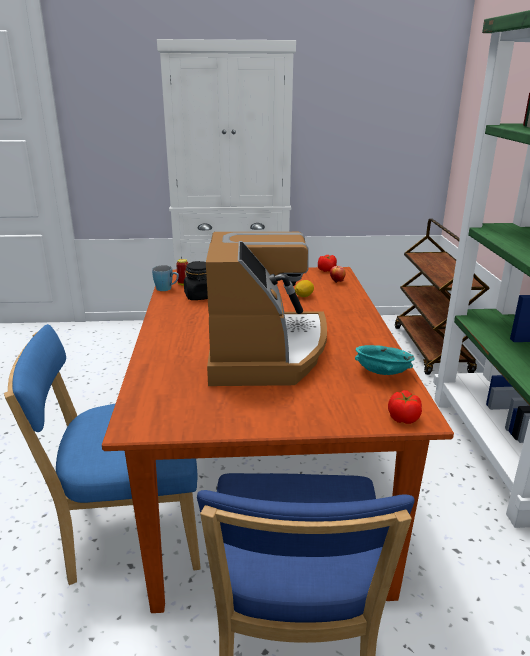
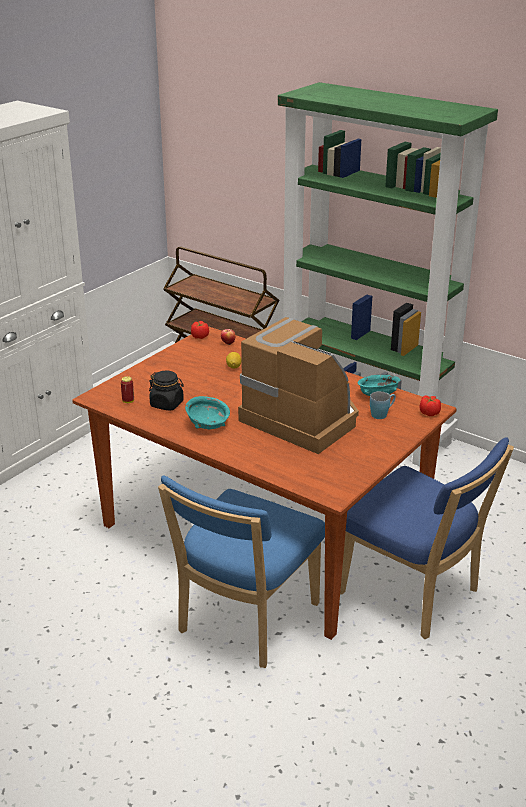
camera: 50 degrees left, 5 degrees up
blue mug [152,265,179,291] -> blue mug moved to [370,391,396,419]
none -> turquoise bowl [185,396,230,429]

